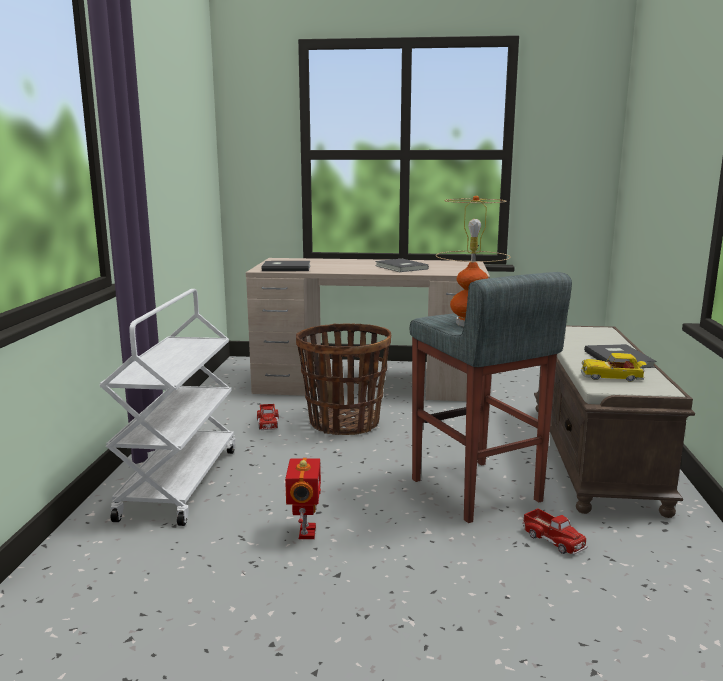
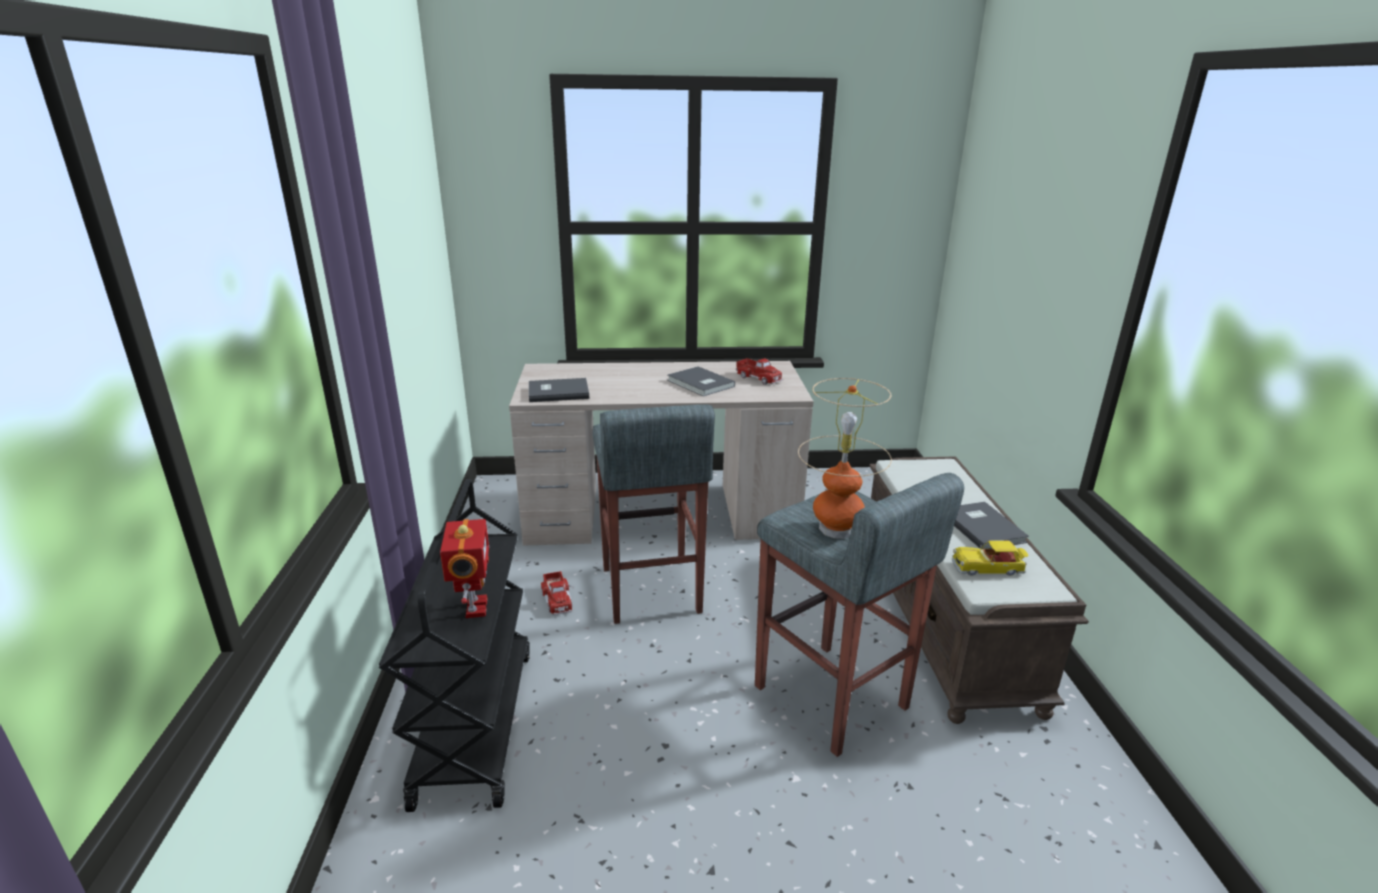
camera: 10 degrees left, 10 degrees up
white cart [99,289,235,526] -> black cart [379,479,530,812]
toy robot [285,458,321,539] -> toy robot moved to [440,519,489,618]
basket [296,323,391,435] -> grey stool [593,404,715,624]
toy truck [522,508,588,555] -> toy truck moved to [736,358,783,385]

